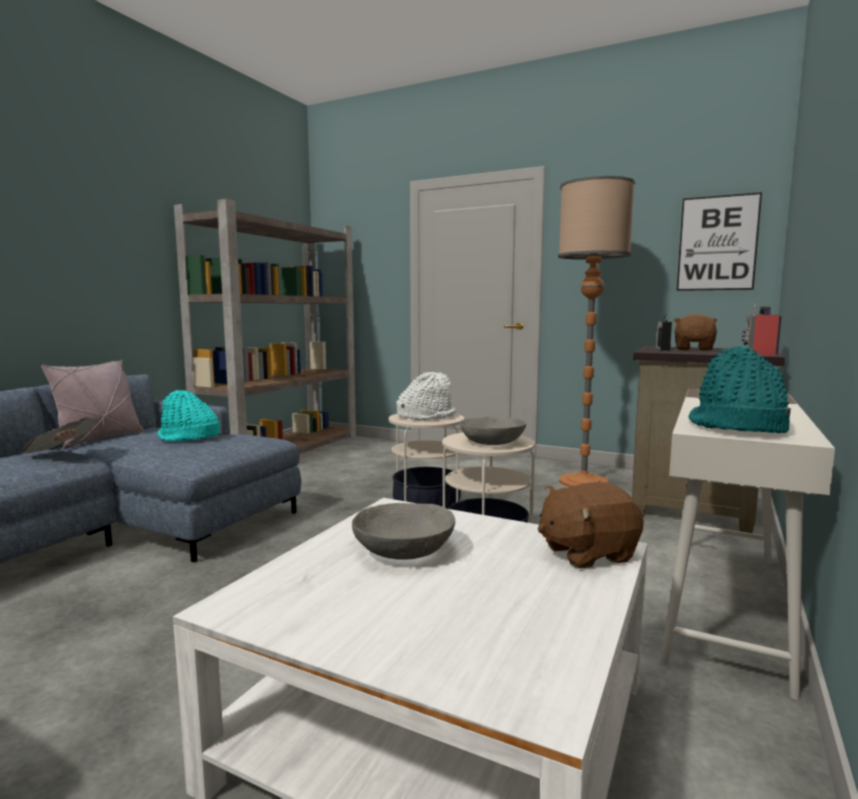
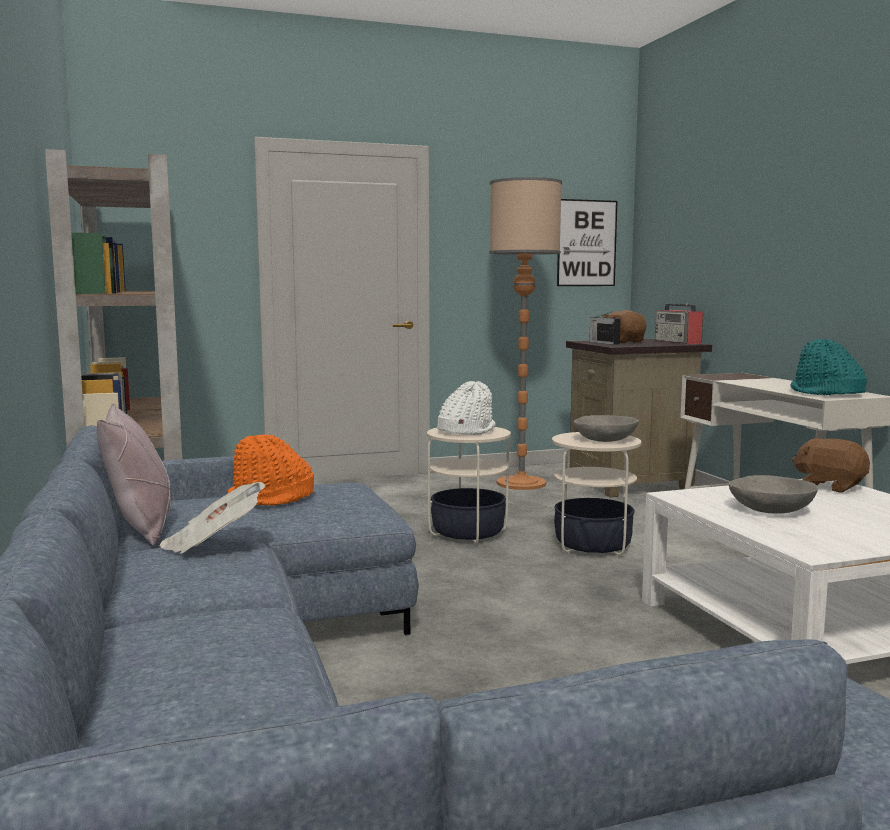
camera: 45 degrees left, 0 degrees up
turquoise hat [157,390,220,442] -> orange hat [228,434,314,505]
brown plush toy [538,482,644,569] -> brown plush toy turned 105 degrees clockwise [792,438,870,493]

